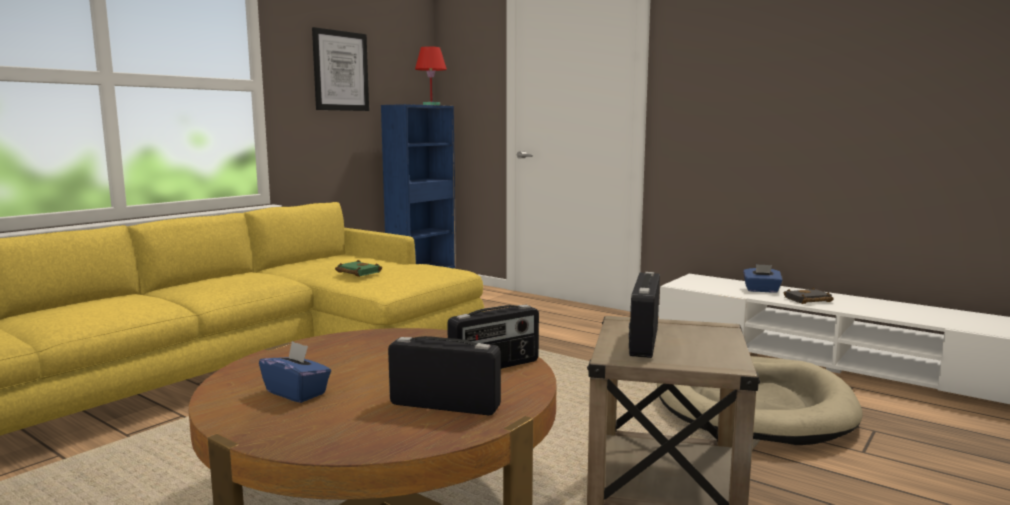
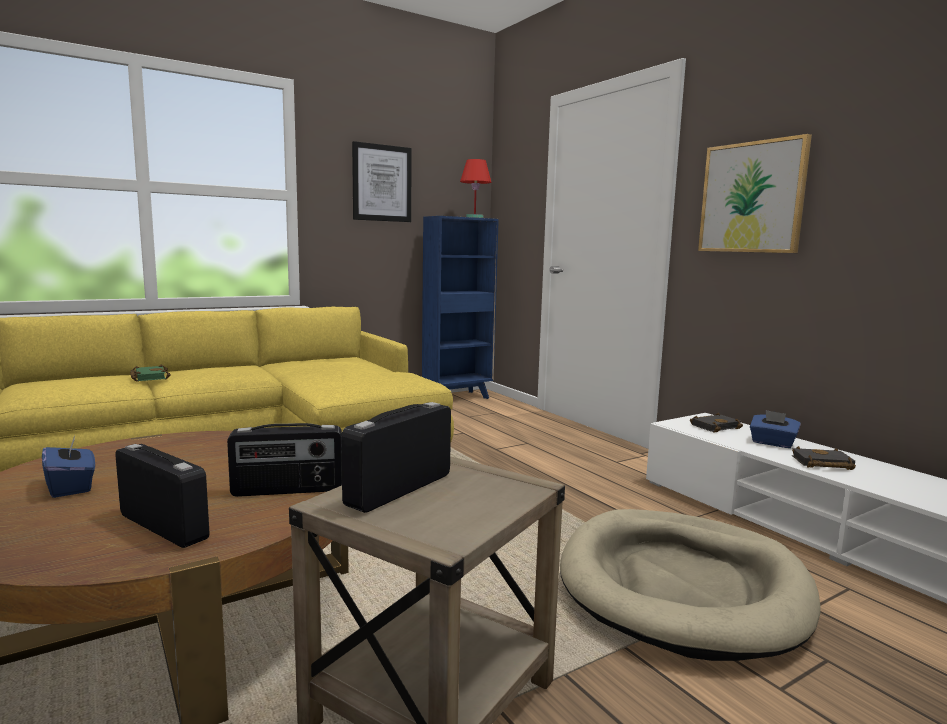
camera: 20 degrees right, 0 degrees up
green book [335,260,382,277] -> green book moved to [130,365,170,382]
none -> black book [690,413,743,433]
none -> picture [698,134,812,253]

